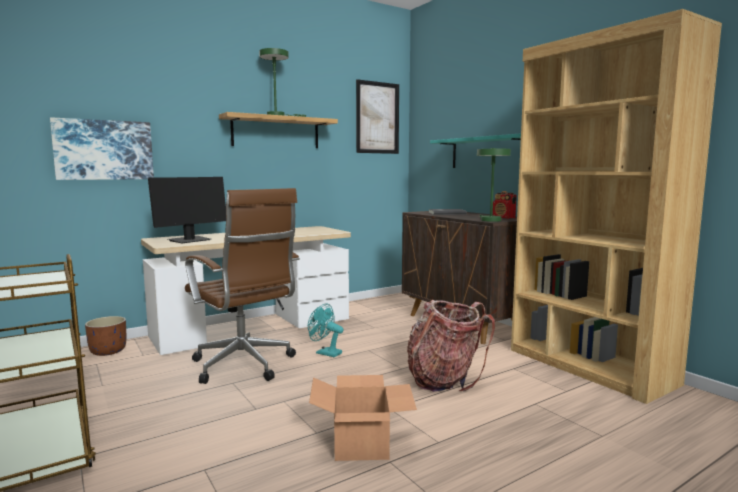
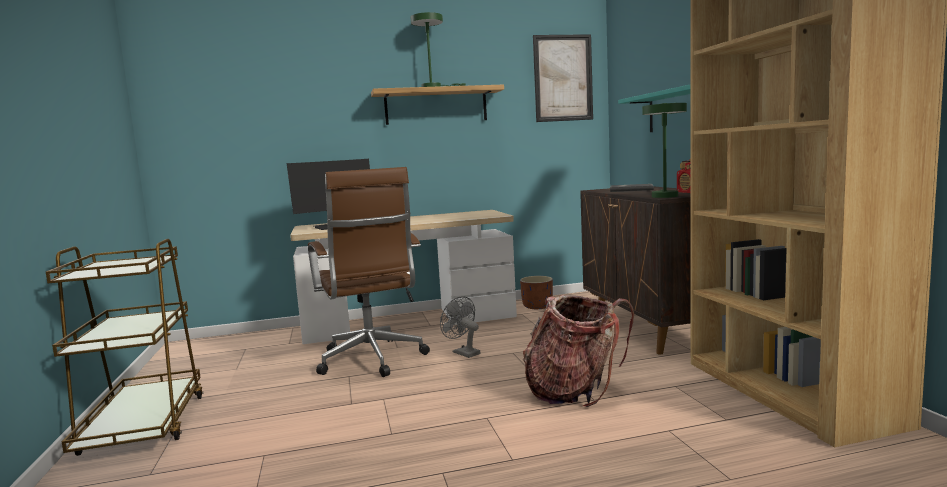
camera: 20 degrees right, 0 degrees up
picture [50,117,154,180] -> none
brown planter [85,316,126,356] -> brown planter moved to [520,276,553,309]
turquoise fan [308,303,344,357] -> grey fan [440,296,480,358]
cardboard box [309,375,417,461] -> none

